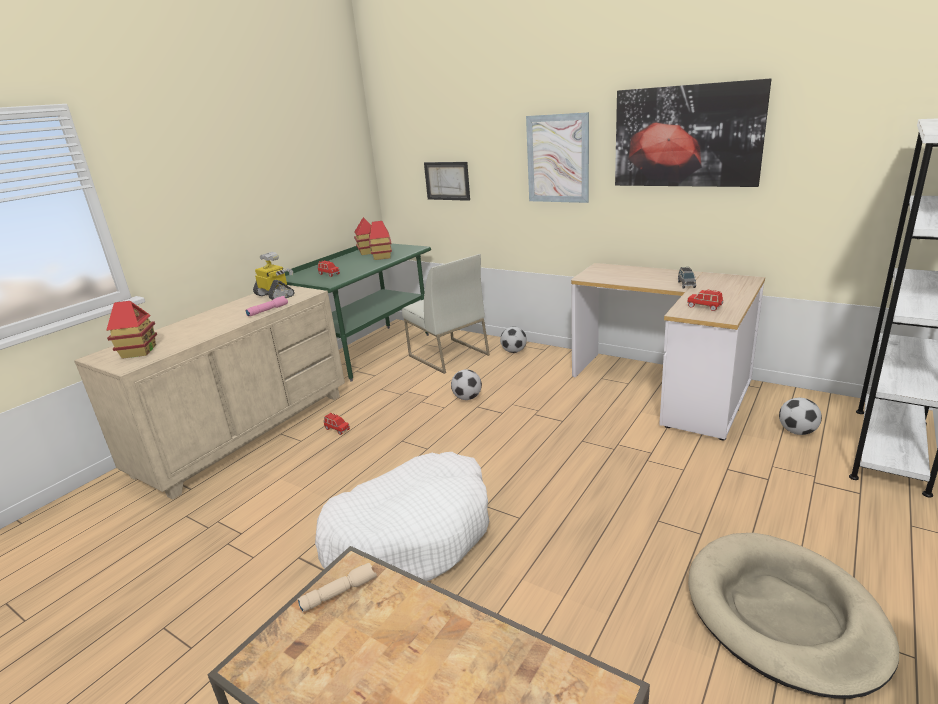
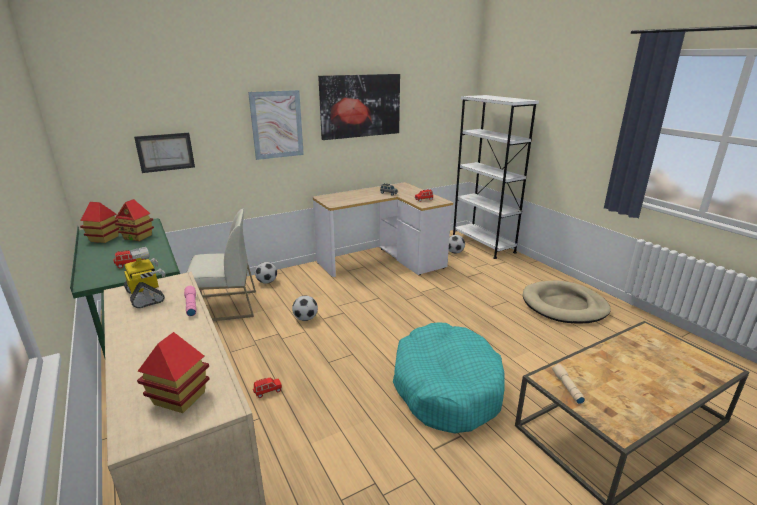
camera: 65 degrees left, 0 degrees up
toy robot [253,252,295,300] -> toy robot turned 75 degrees clockwise [124,247,165,308]
white dog bed [315,452,489,581] -> turquoise dog bed [393,322,505,434]

